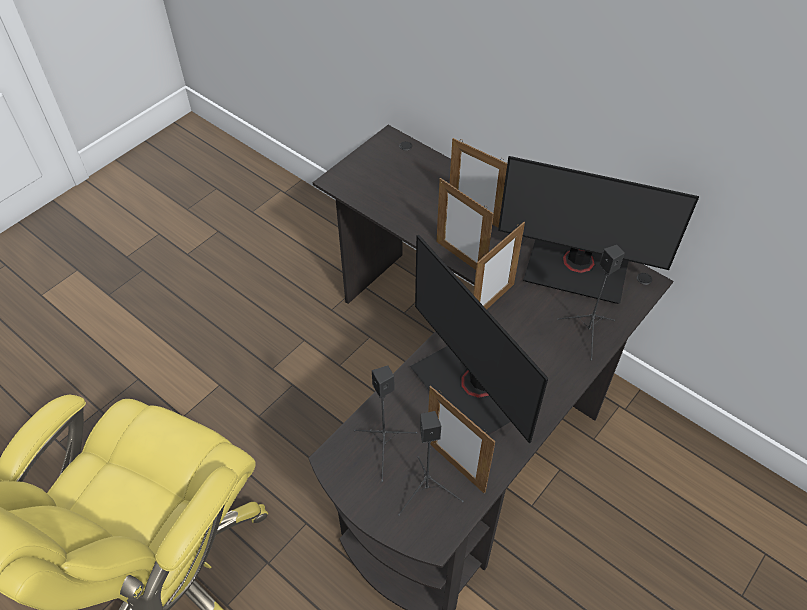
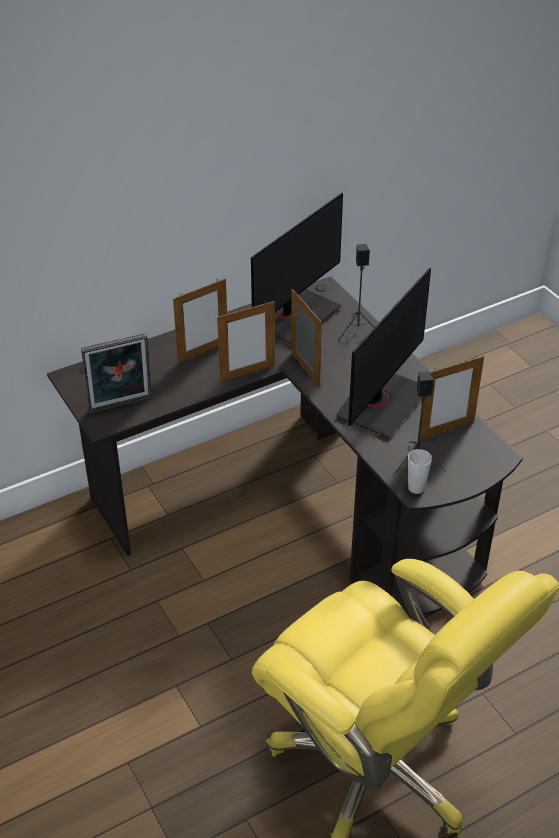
camera: 70 degrees left, 10 degrees down
black speaker [398,411,464,516] -> none
monitor [410,235,548,443] -> monitor turned 45 degrees counterclockwise [336,268,431,438]
none -> picture frame [81,333,152,413]
none -> cup [408,449,432,494]

